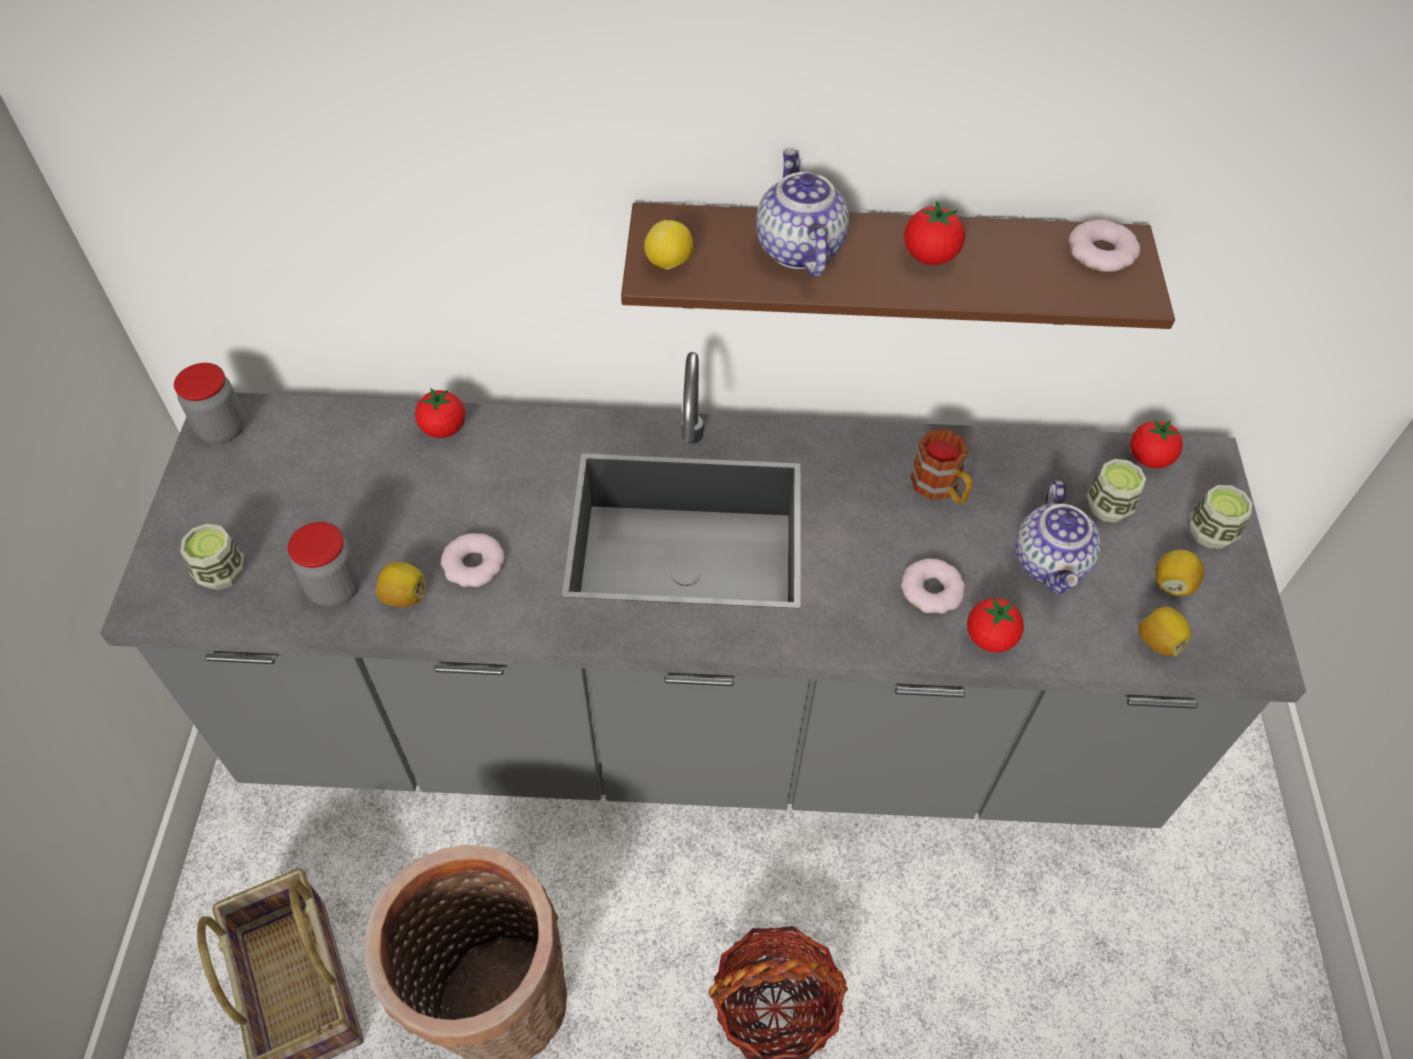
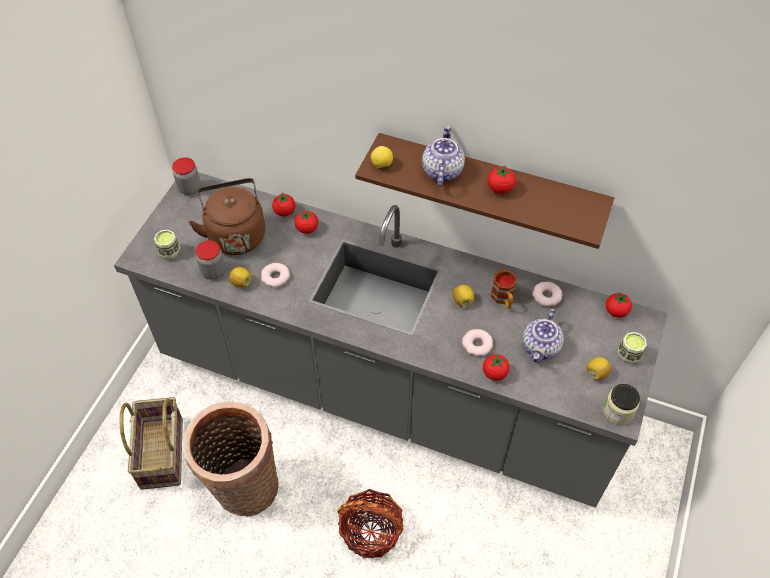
camera: 20 degrees right, 0 degrees up
donut [1069,219,1140,272] -> donut moved to [532,282,563,306]
cup [1087,459,1146,523] -> none
lemon [1139,607,1191,656] -> lemon moved to [453,285,474,307]
none -> brown kettle [189,178,265,255]
none -> tomato [295,210,318,234]
none -> jar [603,384,640,425]

